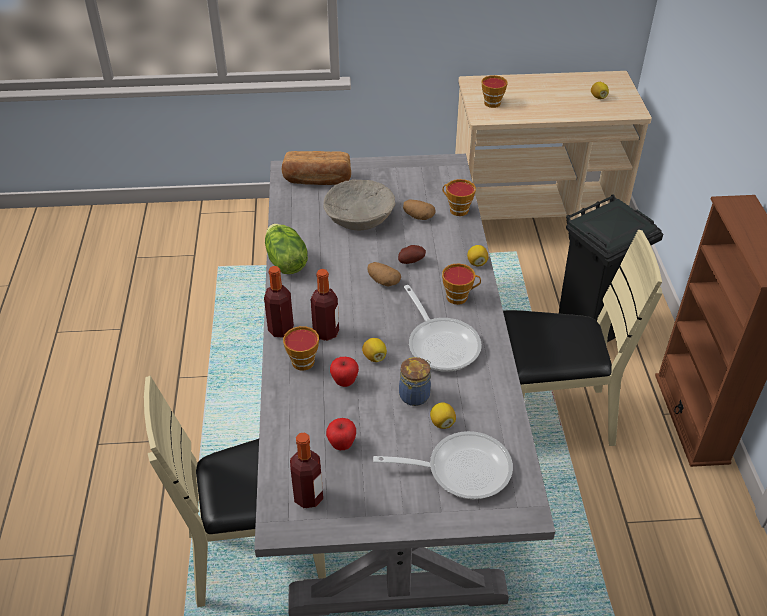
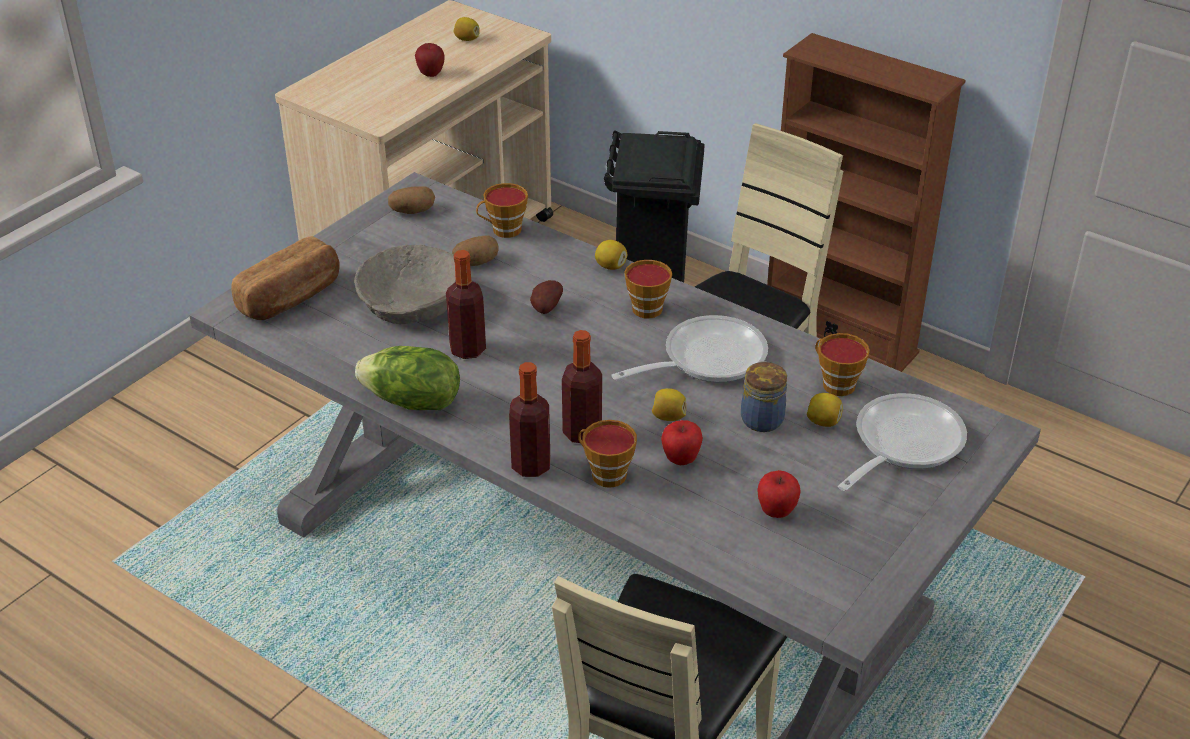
camera: 50 degrees left, 5 degrees down
bottle [290,433,323,508] -> bottle moved to [446,250,486,359]
potato [367,262,401,286] -> potato moved to [388,186,435,214]
frying pan [404,285,482,372] -> frying pan turned 45 degrees counterclockwise [611,315,768,382]
cup [482,75,507,108] -> cup moved to [815,333,870,396]
none -> apple [415,43,444,77]

